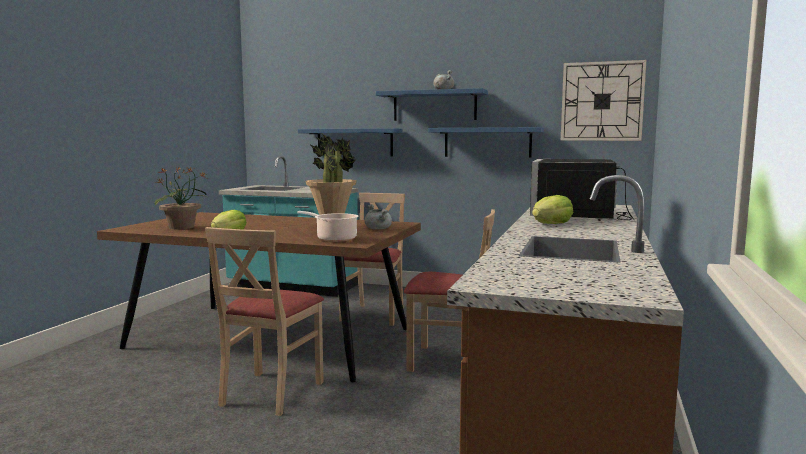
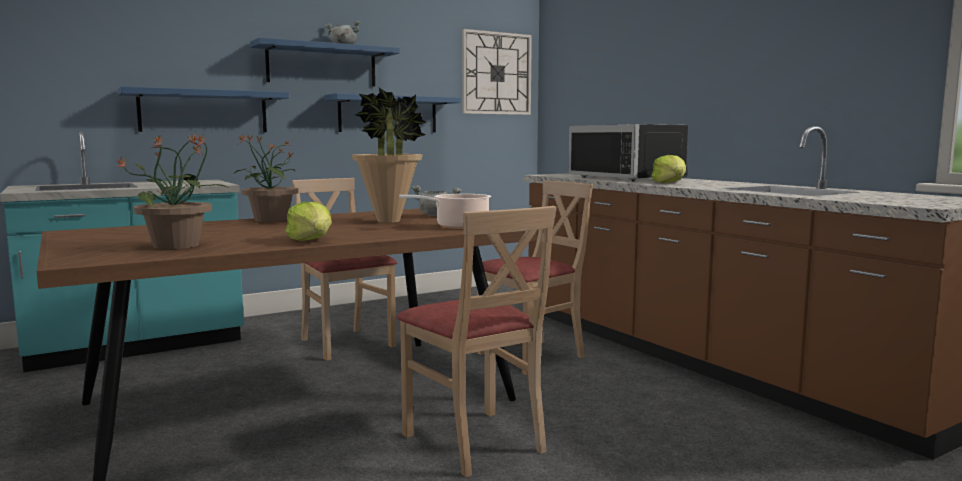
camera: 50 degrees left, 0 degrees up
none -> potted plant [233,133,298,222]

